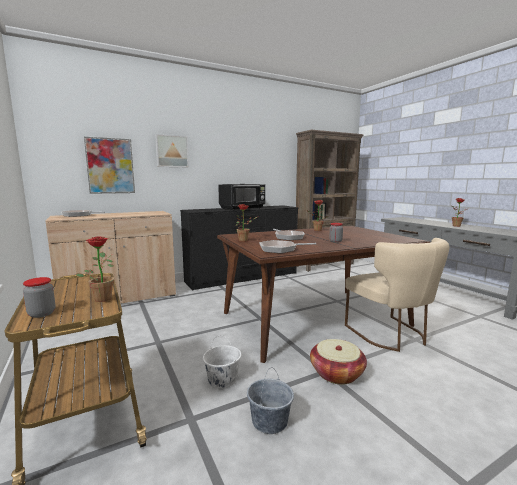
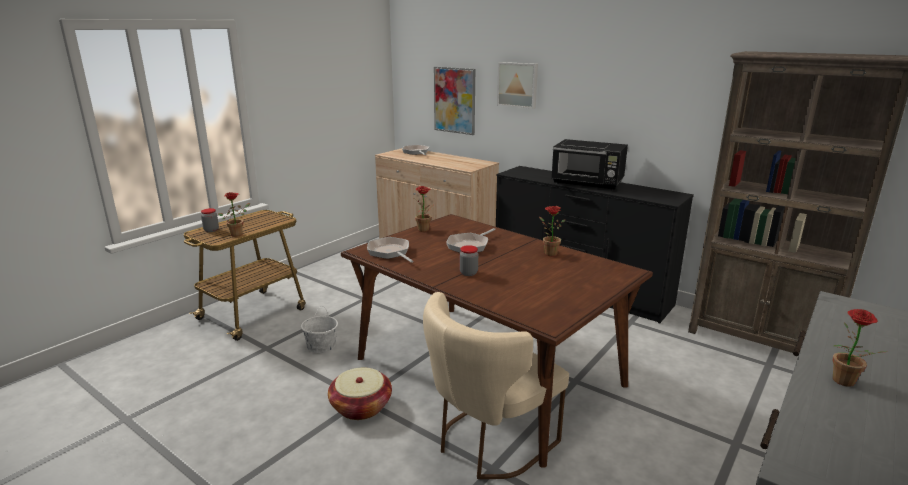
camera: 65 degrees right, 10 degrees up
grey bucket [247,368,294,434] -> none

